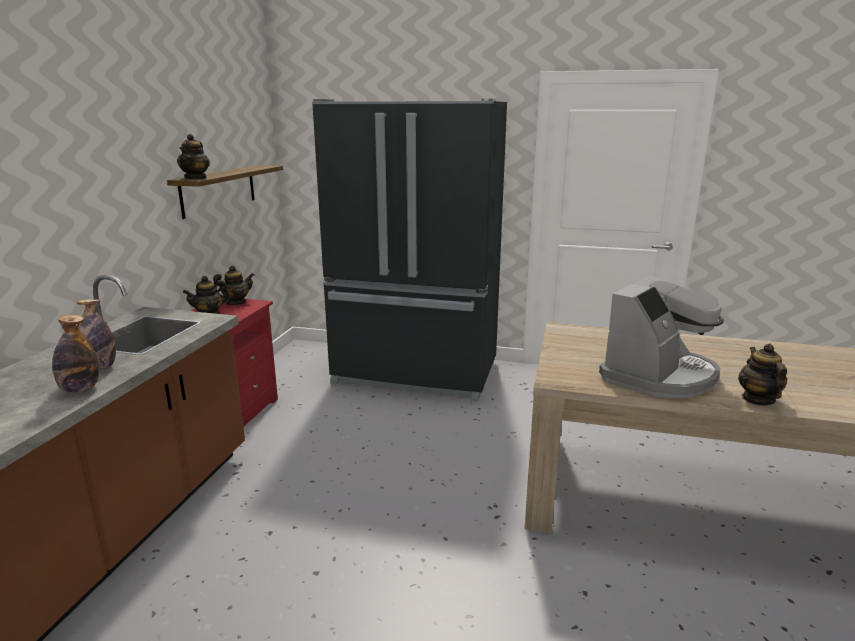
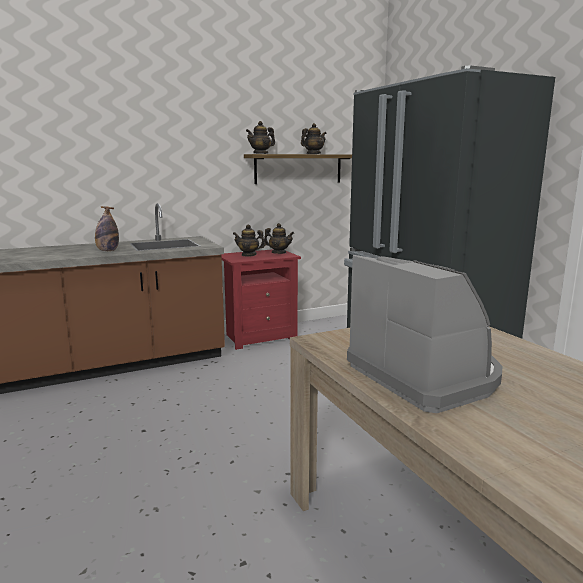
camera: 50 degrees right, 5 degrees down
bottle [52,315,99,393] -> none
coffee machine [599,275,724,398] -> coffee machine turned 120 degrees counterclockwise [347,255,502,413]
teapot [738,343,787,406] -> teapot moved to [301,123,326,154]

